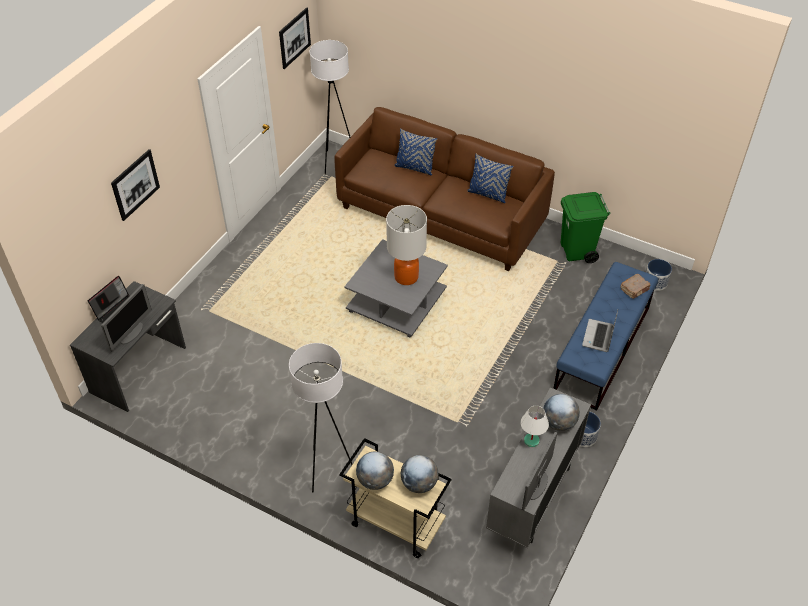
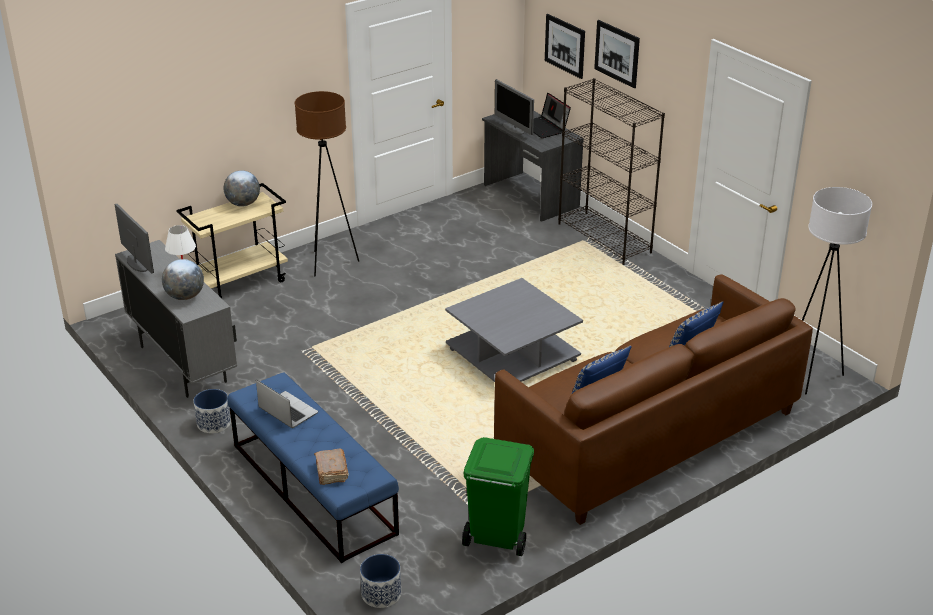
camera: 115 degrees right, 15 degrees down
picture [279,7,311,69] -> picture moved to [545,14,585,79]
white floor lamp [289,343,353,492] -> brown floor lamp [295,91,359,276]
table lamp [386,205,427,285] -> none
globe [401,455,439,493] -> none
none -> black bookcase [558,78,665,265]

